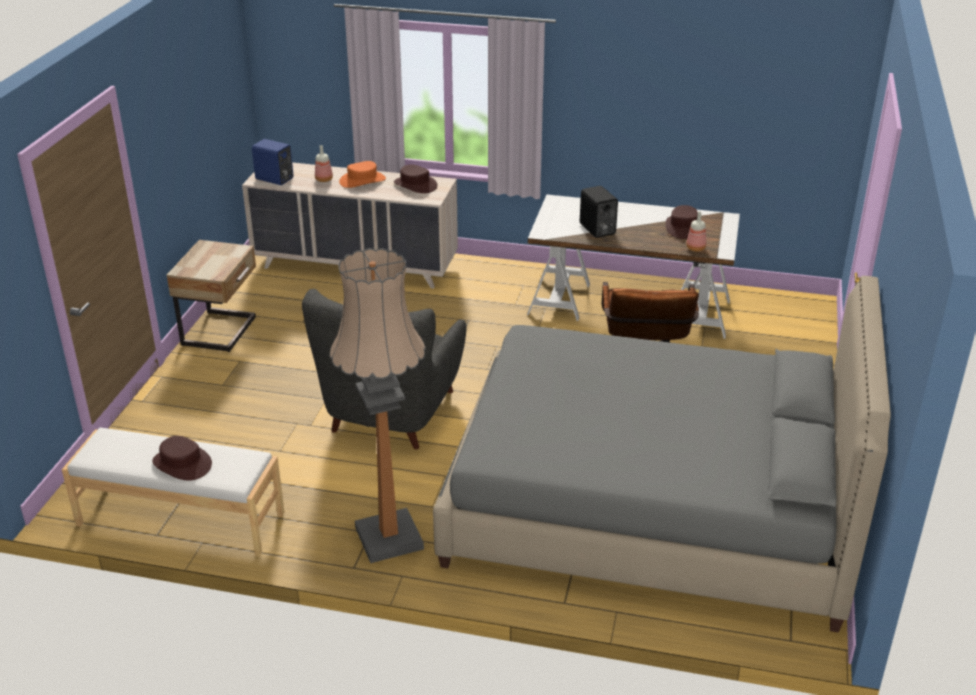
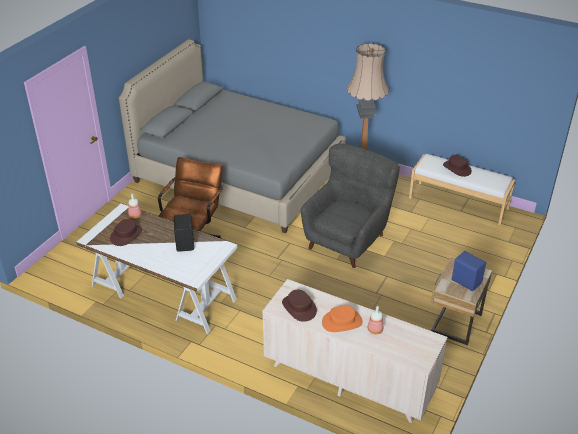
camera: 165 degrees left, 5 degrees up
blue speaker [252,139,293,185] -> blue speaker moved to [452,251,486,291]

